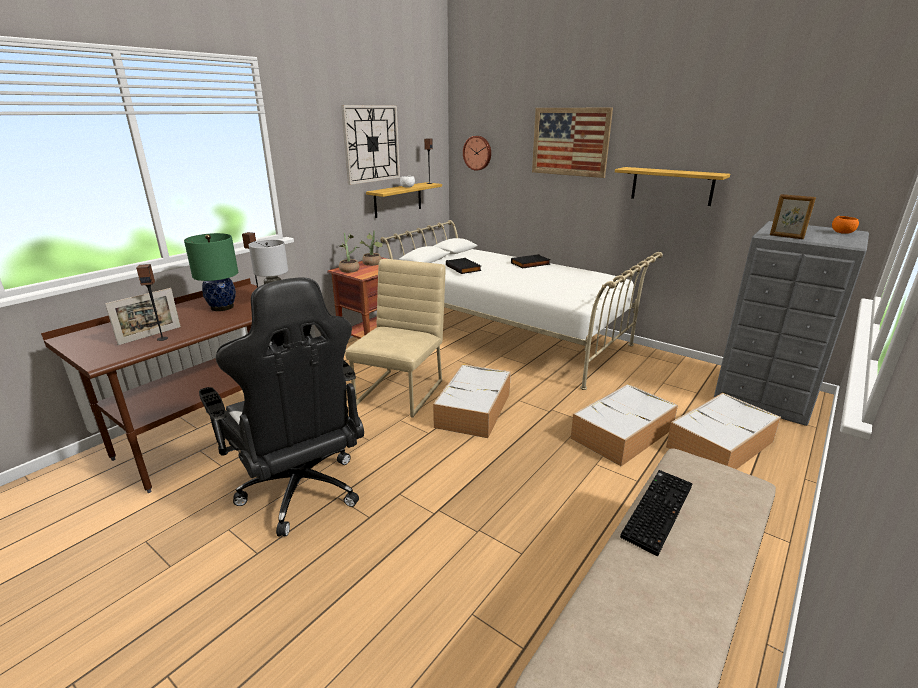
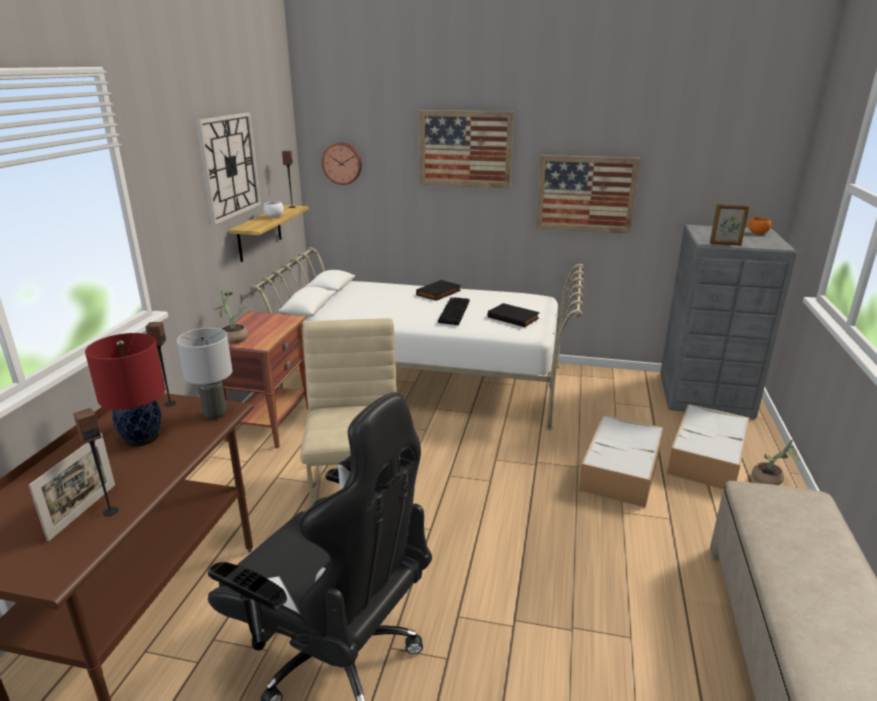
camera: 25 degrees left, 0 degrees up
green table lamp [184,233,238,311] -> red table lamp [85,333,165,447]
potted plant [360,230,383,266] -> potted plant moved to [752,439,800,485]
storage box [433,364,511,438] -> none
black book [446,258,482,274] -> black book moved to [488,303,540,327]
shelf [615,167,730,206] -> picture [536,155,640,234]
keyboard [620,470,692,556] -> keyboard moved to [438,297,470,325]

